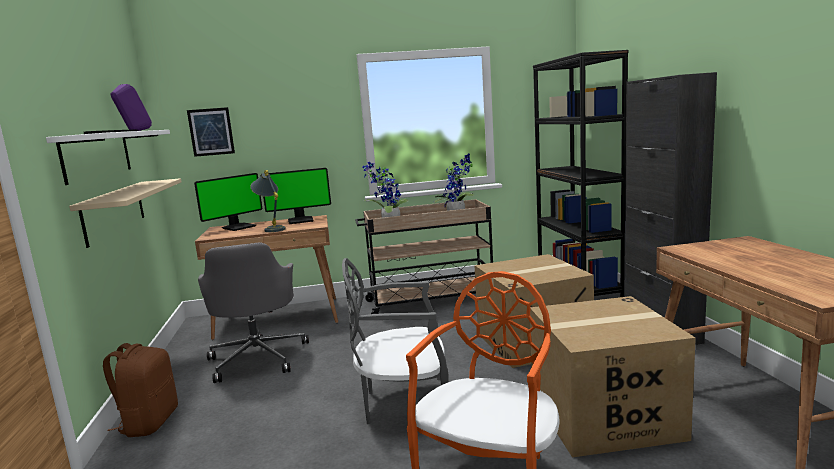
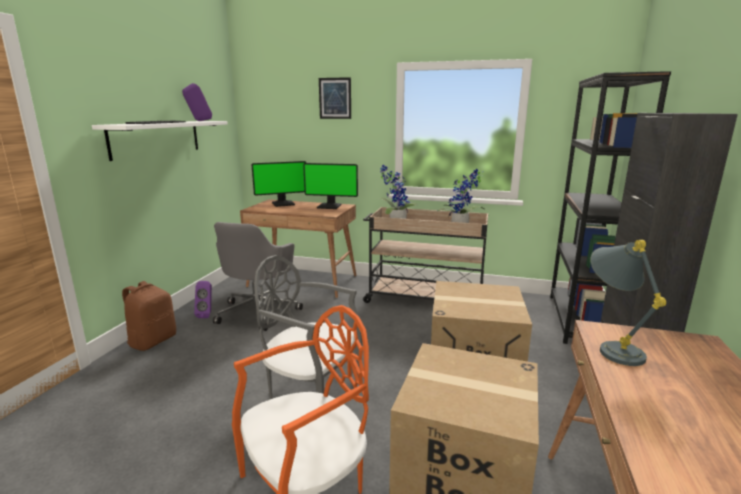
camera: 25 degrees right, 5 degrees up
beige shelf [69,178,182,248] -> none
picture [187,107,235,157] -> picture moved to [319,77,351,119]
grey table lamp [250,170,286,232] -> grey table lamp moved to [590,240,666,366]
none -> purple speaker [194,281,212,318]

